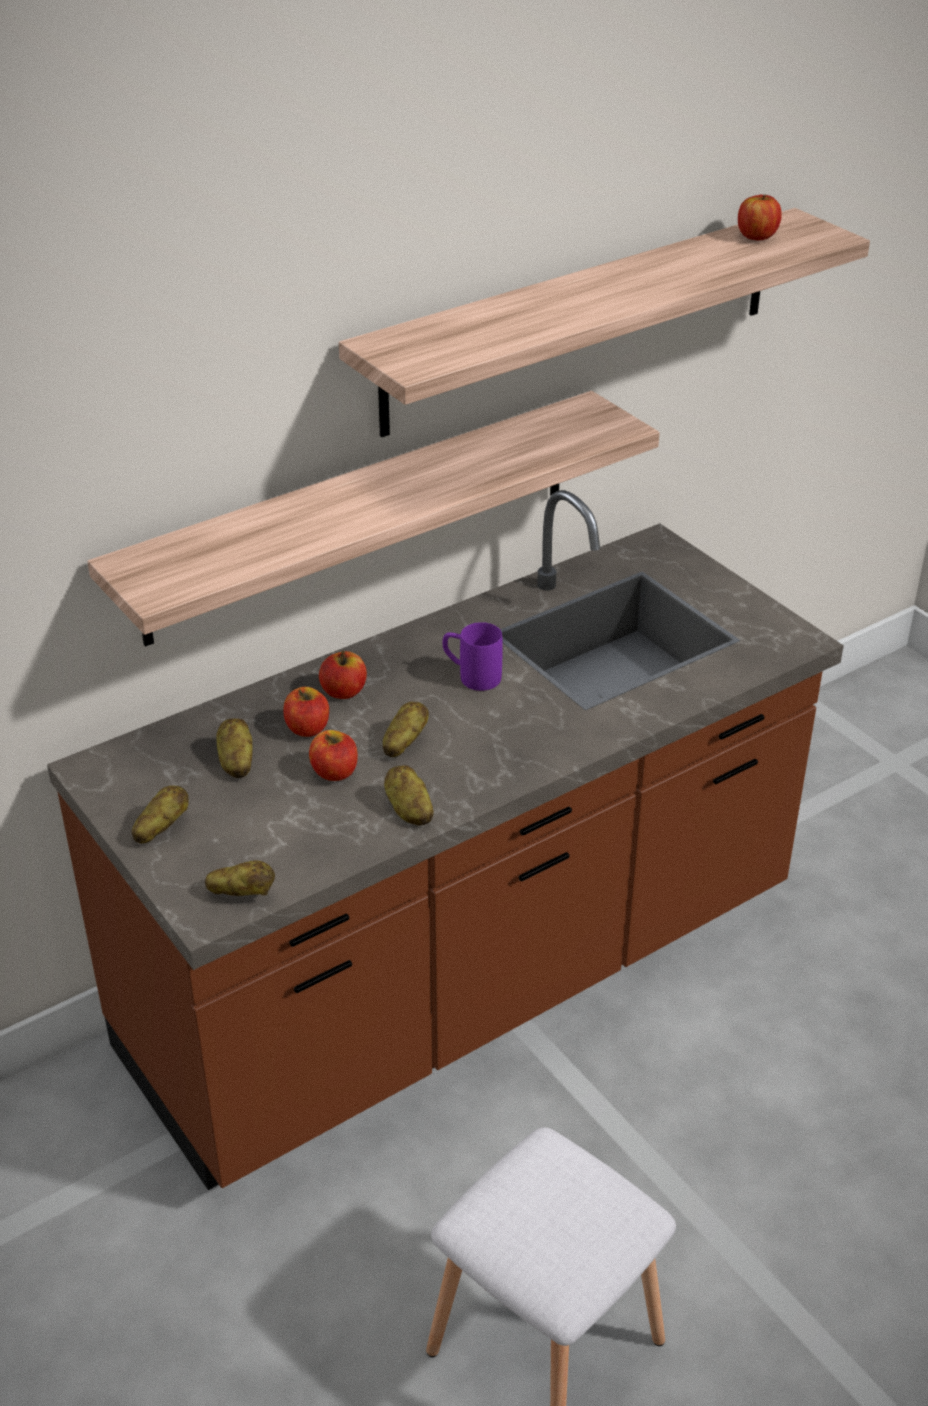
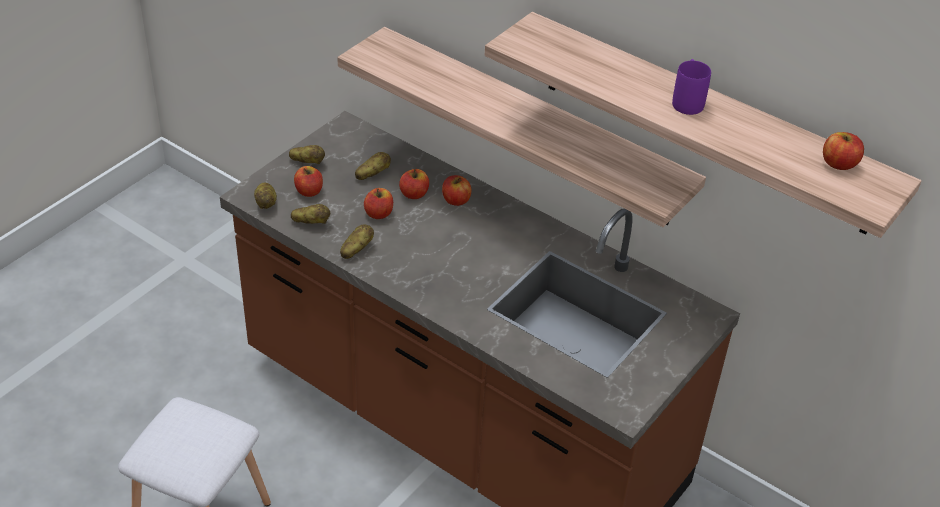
camera: 70 degrees right, 5 degrees up
potato [383,702,429,757] -> potato moved to [291,204,330,224]
purple mug [443,622,503,691] -> purple mug moved to [672,59,711,115]
none -> apple [294,166,323,197]

